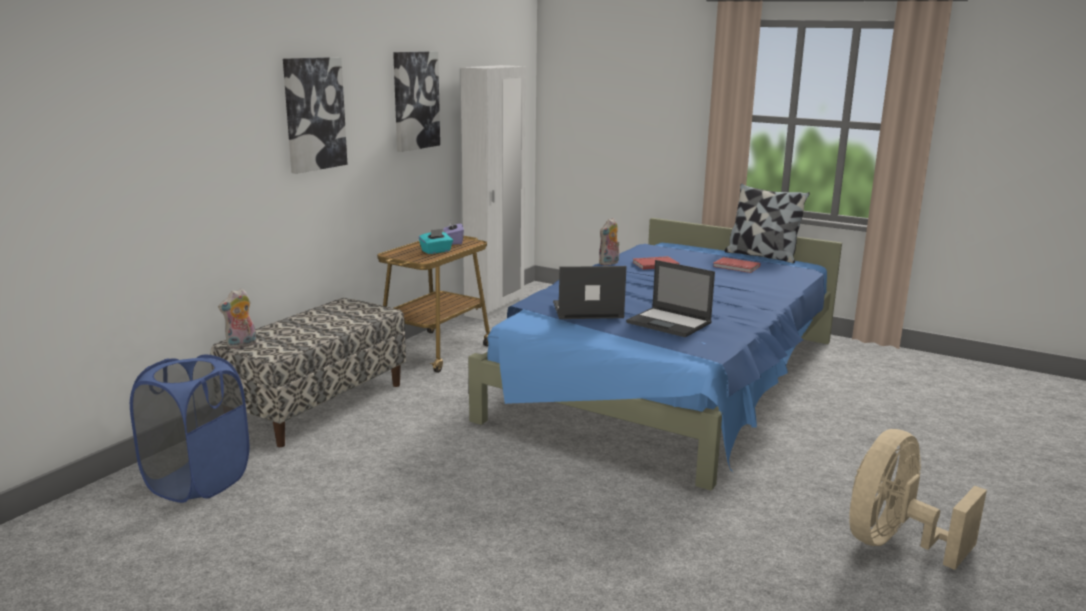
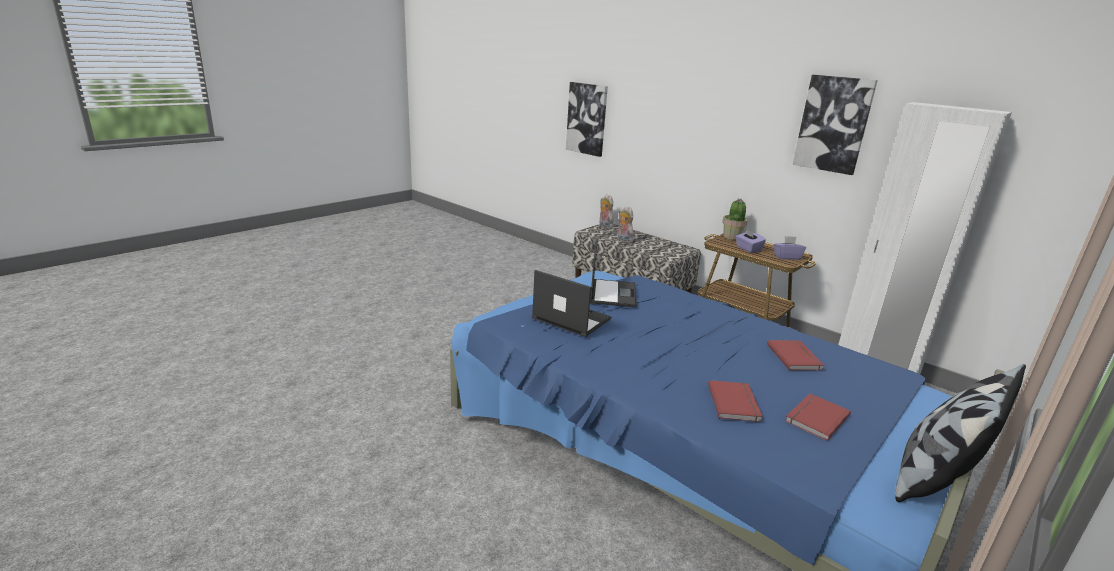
camera: 100 degrees right, 5 degrees up
blue laundry basket [130,355,249,503] -> none
picture [283,57,347,174] -> picture moved to [566,82,608,157]
turquoise tissue box [419,229,453,254] -> purple tissue box [736,228,766,253]
plush toy [599,218,620,266] -> plush toy moved to [617,206,633,243]
laptop [626,260,715,337] -> laptop turned 75 degrees clockwise [532,270,612,337]
beige fan [849,429,987,570] -> none
none -> red book [708,380,763,422]
none -> potted plant [722,198,748,240]

